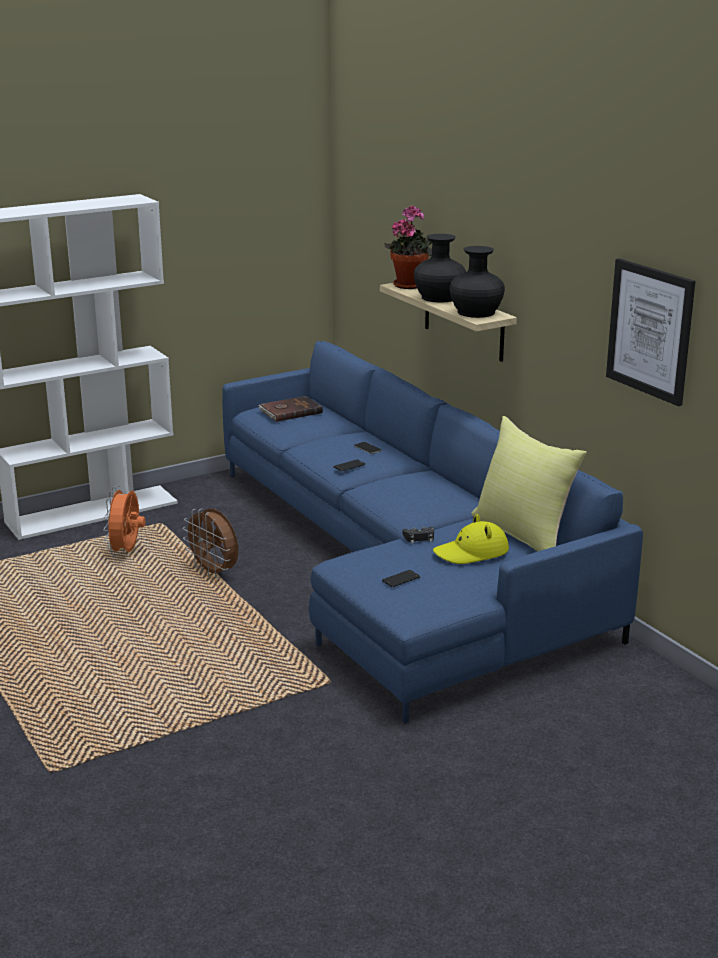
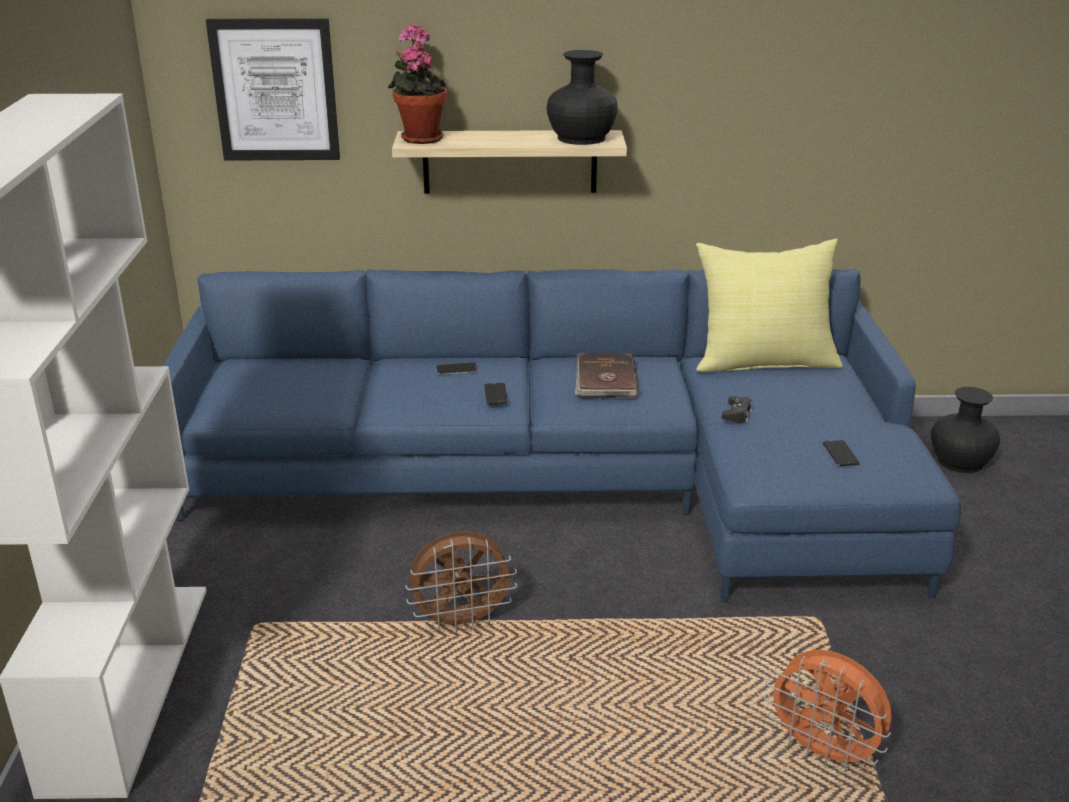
camera: 60 degrees left, 5 degrees up
orange fan [103,486,146,556] -> orange fan moved to [764,650,892,772]
brown book [258,396,323,422] -> brown book moved to [575,353,638,397]
black vase [414,234,466,303] -> black vase moved to [931,387,1000,473]
yellow hat [433,514,509,564] -> none
picture [606,258,695,406] -> picture moved to [206,18,340,161]

